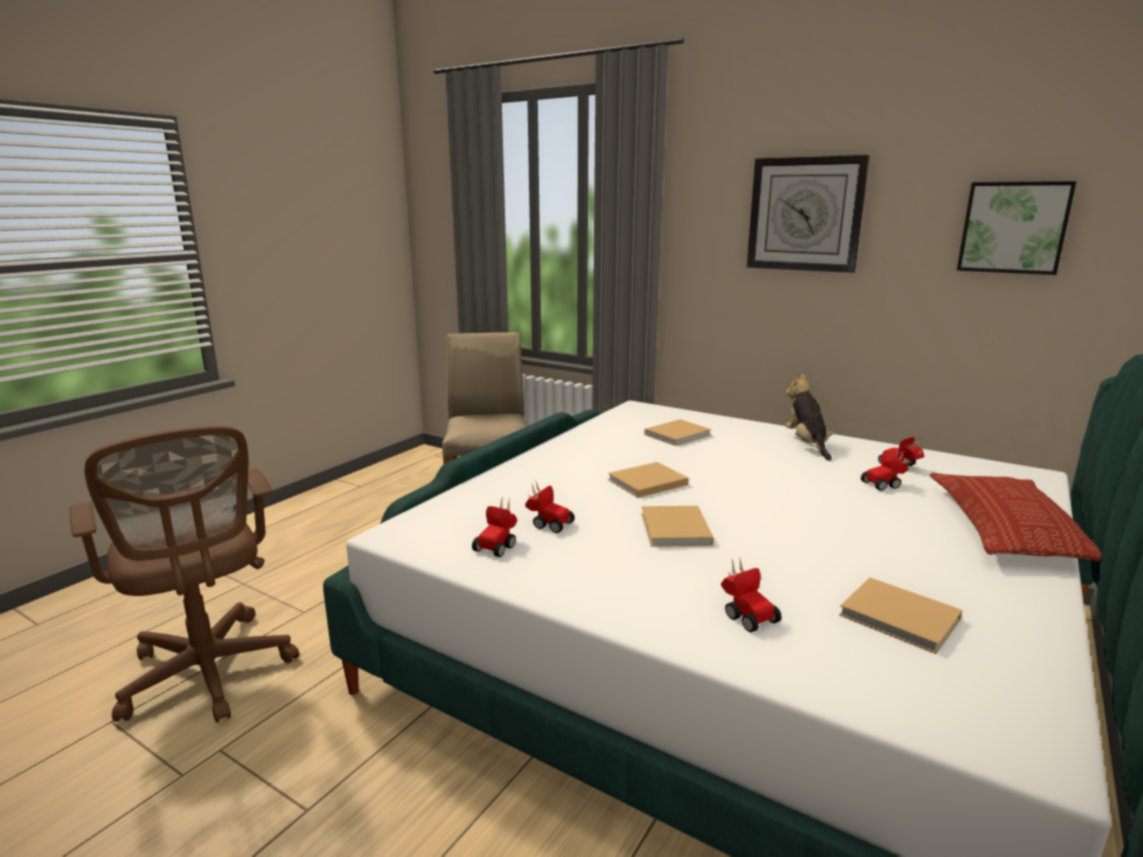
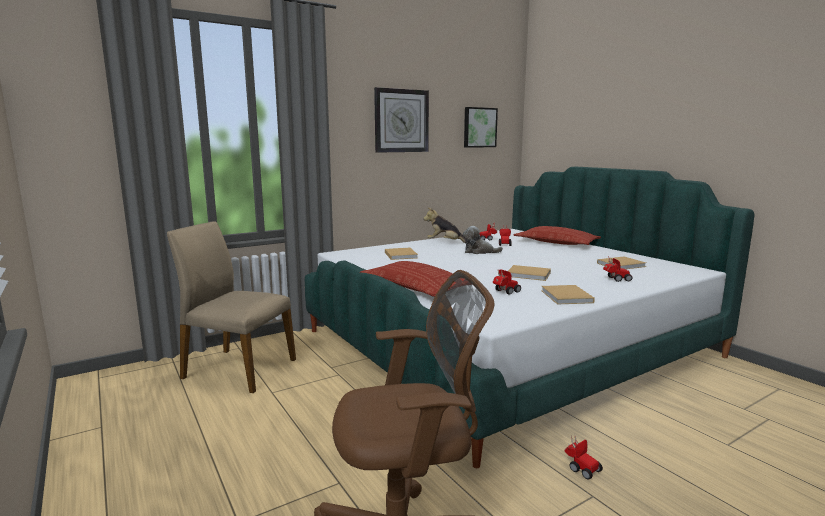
camera: 65 degrees left, 5 degrees down
toy car [472,496,517,557] -> toy car moved to [565,433,603,480]
beige book [608,462,689,498] -> beige book moved to [541,285,595,305]
none -> pillow [360,261,464,297]
none -> plush toy [463,226,503,254]

